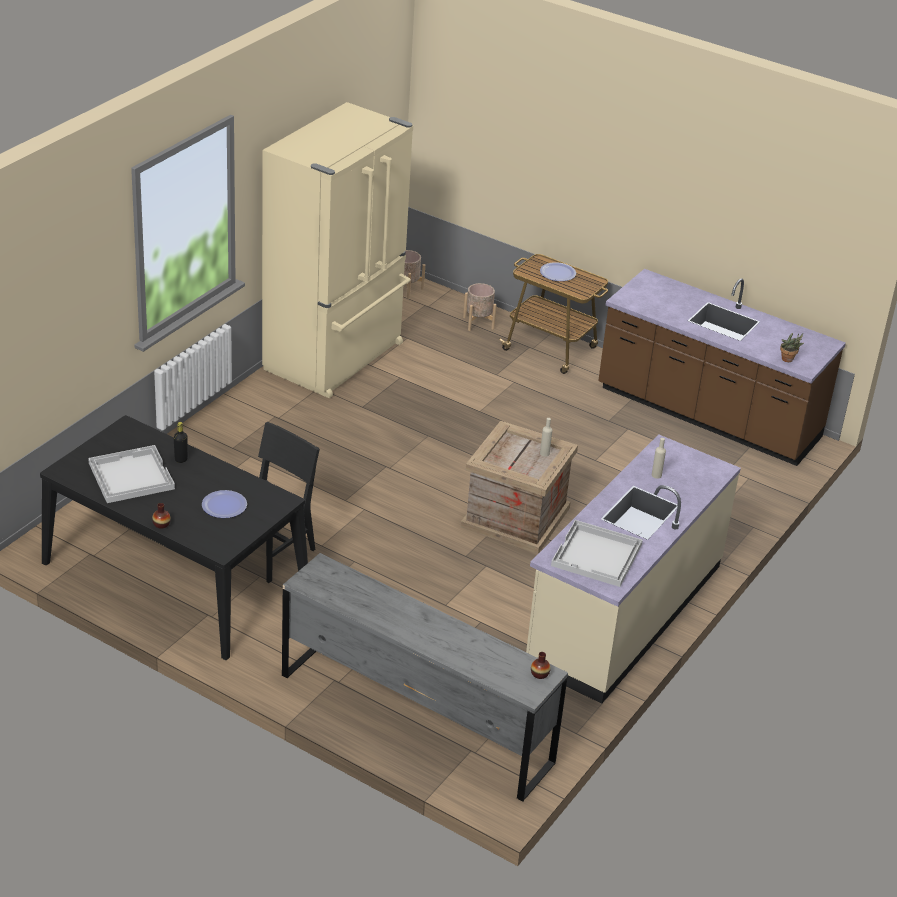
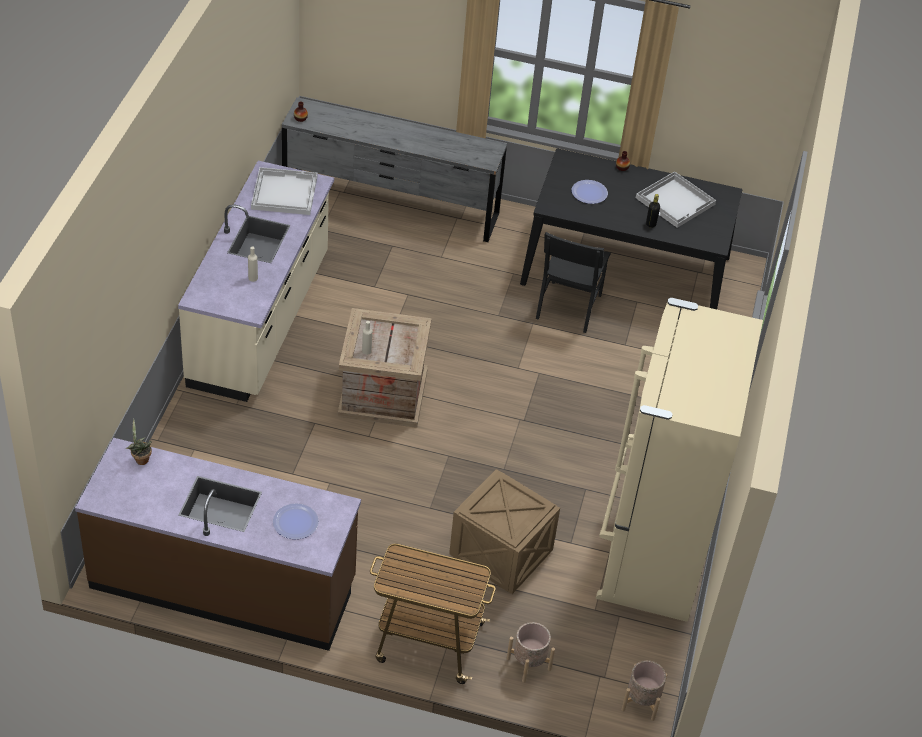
camera: 160 degrees right, 10 degrees up
plate [540,262,576,281] -> plate moved to [273,503,319,539]
none -> crate [449,469,560,594]

